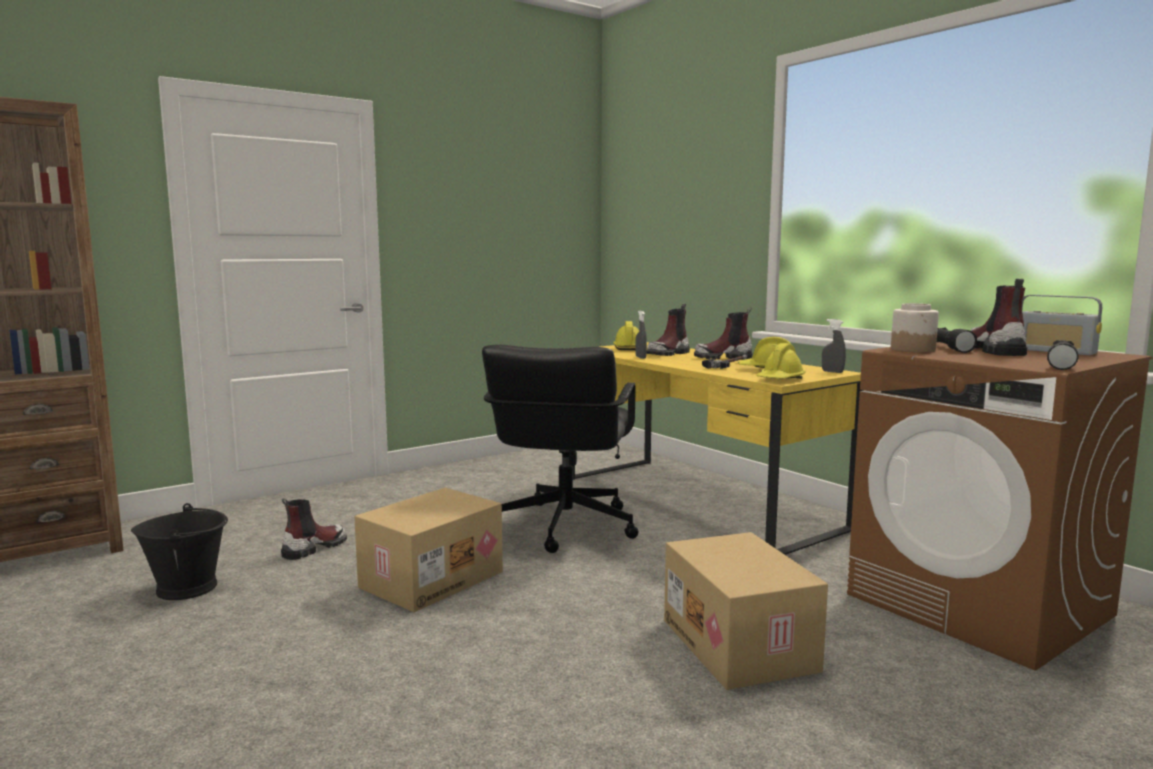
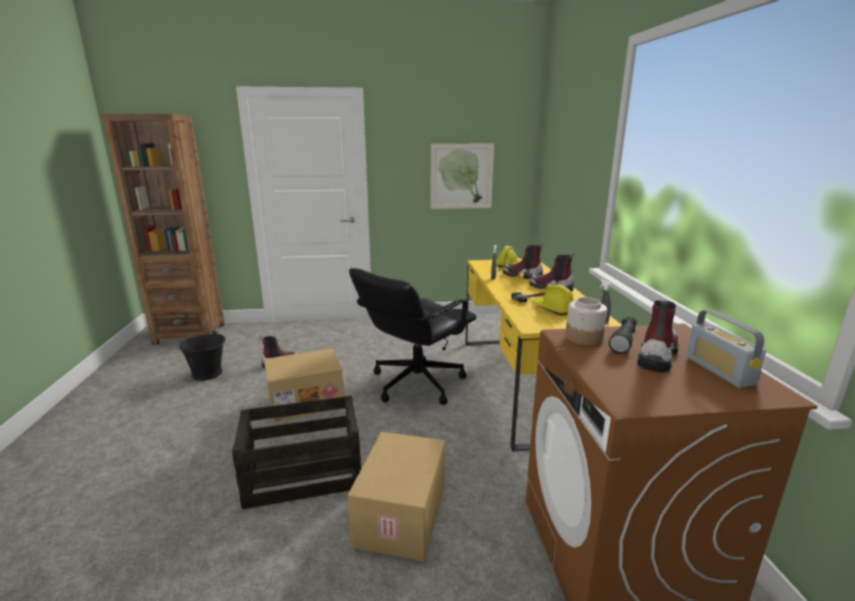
camera: 30 degrees right, 10 degrees up
boot [647,304,690,356] -> boot turned 45 degrees clockwise [503,243,544,279]
yellow hard hat [756,343,805,379] -> none
black flashlight [1047,340,1078,370] -> none
none -> crate [232,396,361,509]
none -> picture [431,144,494,209]

